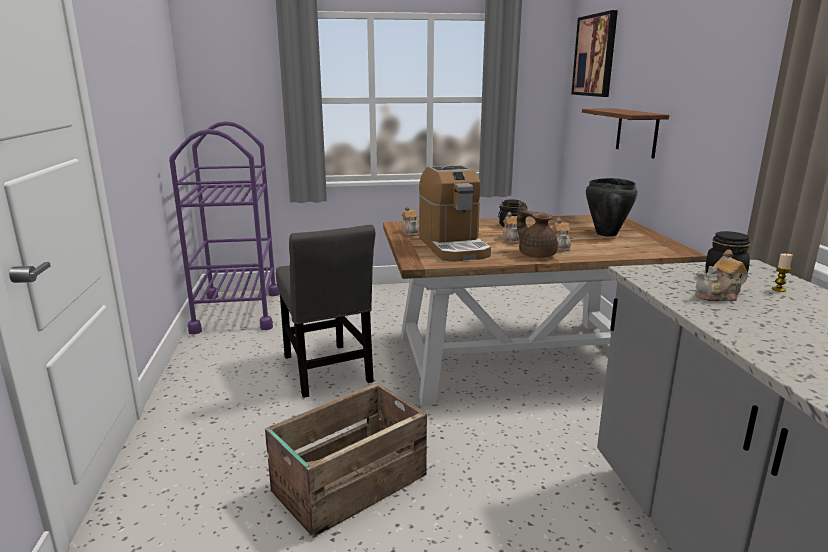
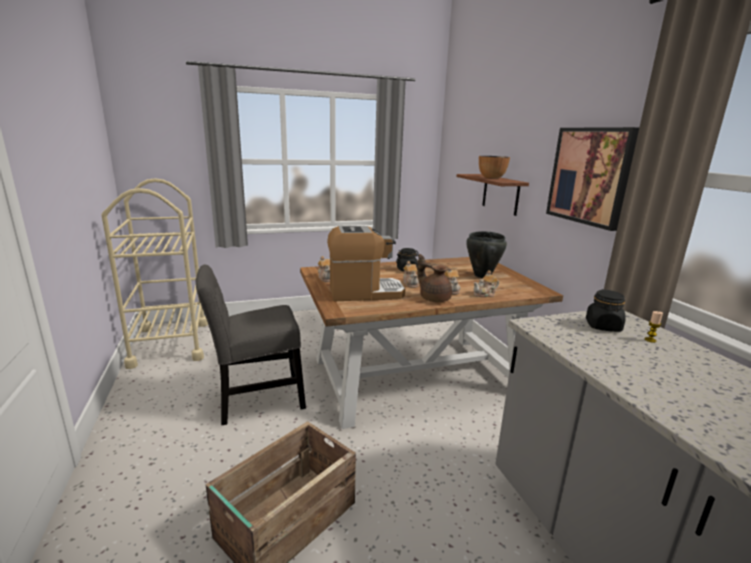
camera: 10 degrees left, 0 degrees up
purple cart [169,121,280,334] -> beige cart [102,178,208,369]
grey chair [276,225,375,398] -> grey chair turned 105 degrees clockwise [196,264,306,425]
coffee machine [419,165,491,262] -> coffee machine turned 75 degrees counterclockwise [327,226,405,301]
picture [571,10,618,97] -> picture moved to [546,127,639,231]
teapot [695,250,748,301] -> teapot moved to [473,270,499,297]
none -> bowl [479,156,510,179]

